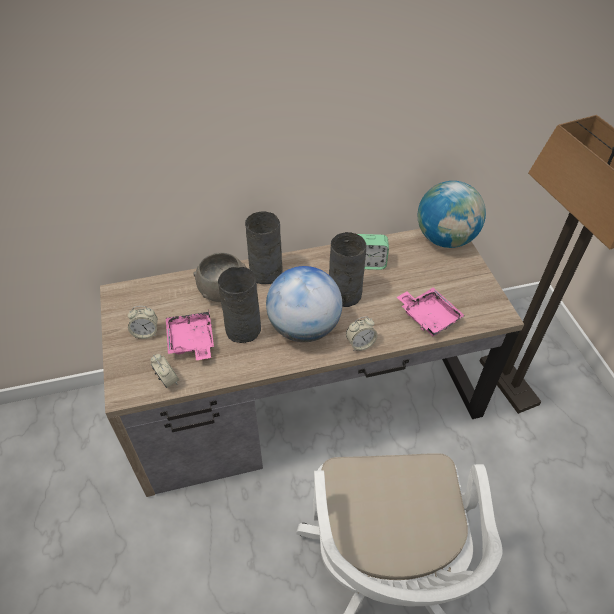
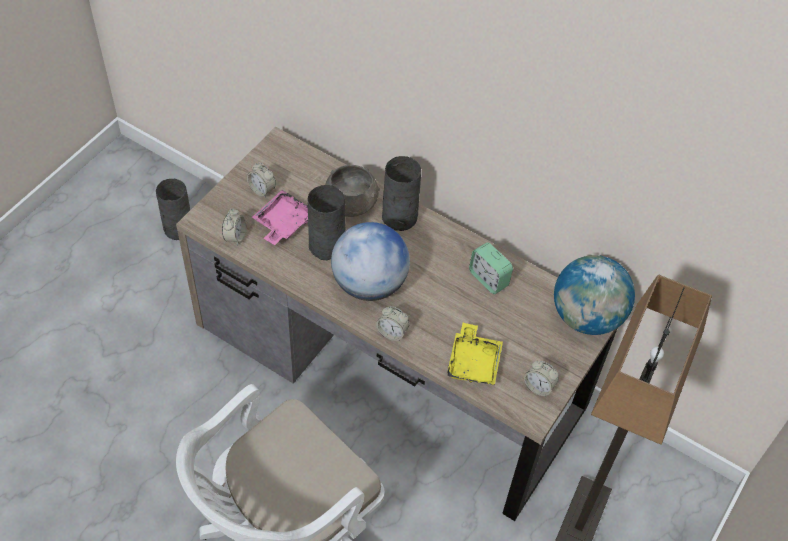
camera: 45 degrees right, 5 degrees up
grey vase [329,232,366,307] -> grey vase moved to [156,179,190,240]
pink tray [397,288,465,336] -> yellow tray [447,323,503,385]
none -> alarm clock [524,361,559,397]

